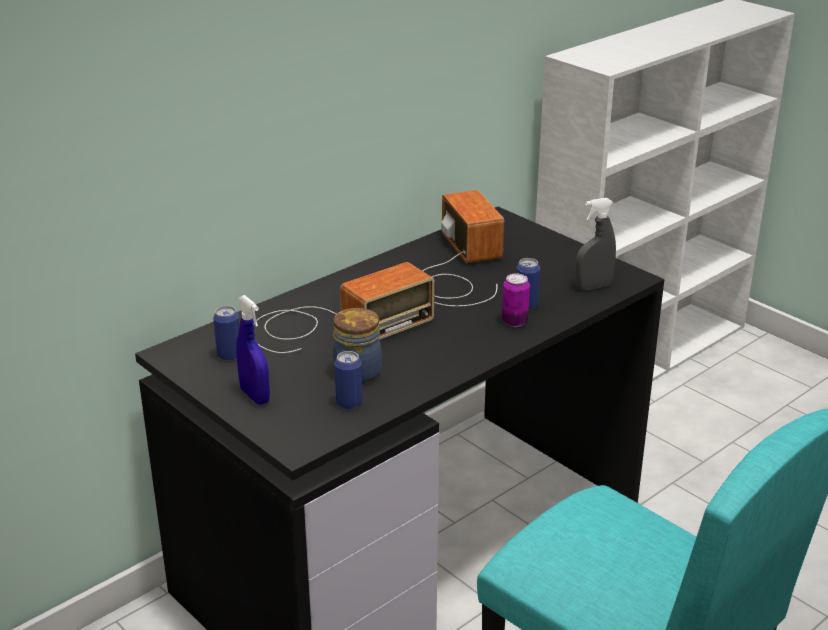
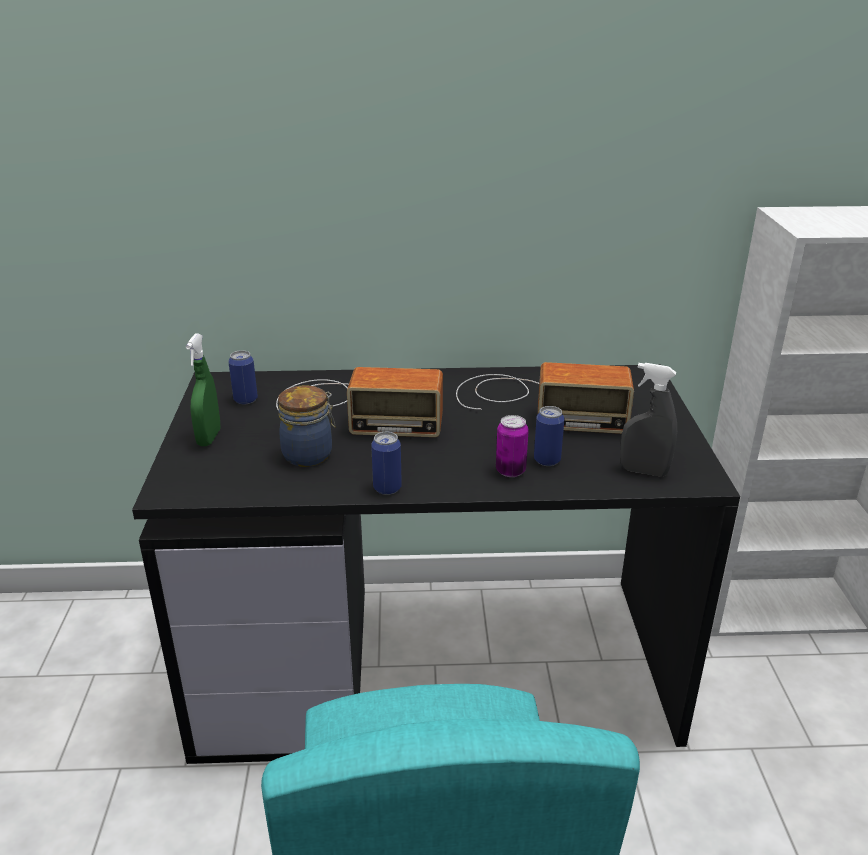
camera: 40 degrees right, 0 degrees up
blue spray bottle [236,295,270,405] -> green spray bottle [186,333,220,446]
can [334,351,362,410] -> can moved to [371,432,402,495]
radio [422,190,504,307] -> radio turned 75 degrees clockwise [456,362,634,434]

